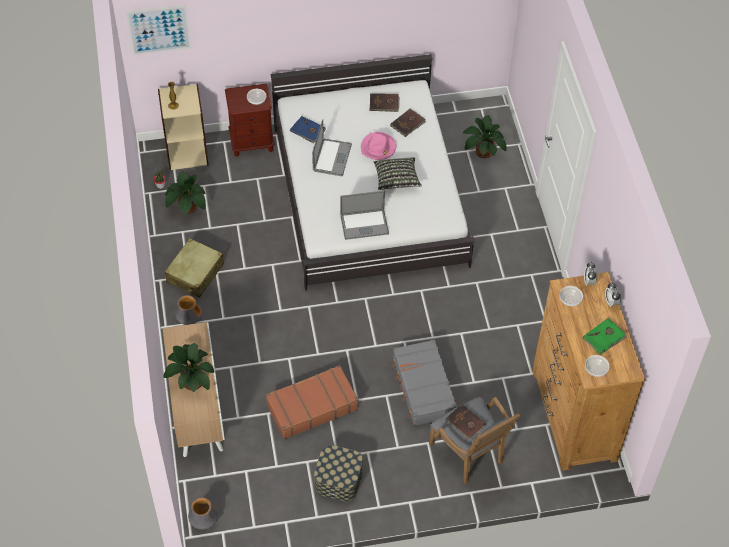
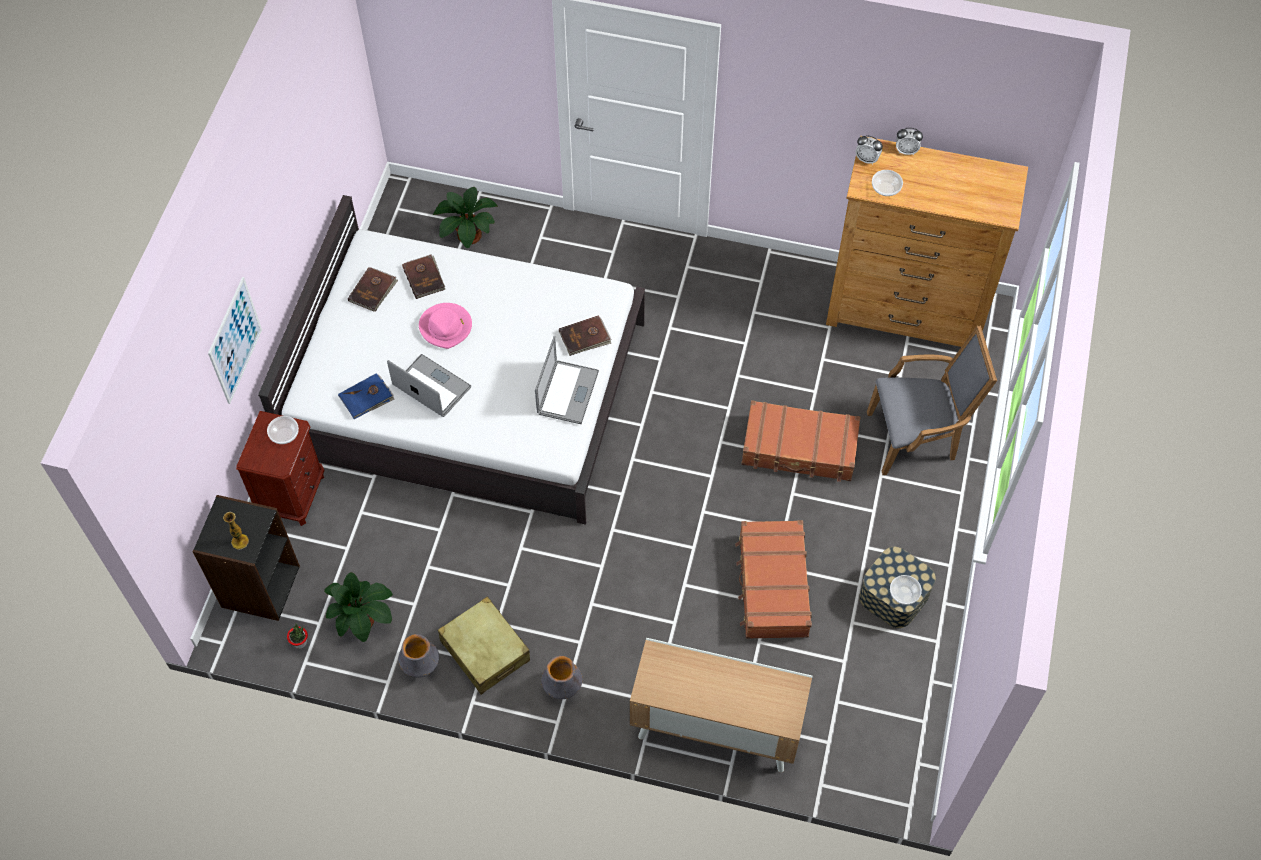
camera: 65 degrees left, 5 degrees up
picture [126,5,191,55] -> picture moved to [208,277,262,404]
beige bookcase [158,84,208,170] -> black bookcase [193,495,300,621]
potted plant [163,343,215,392] -> none
vase [188,497,218,530] -> vase moved to [398,634,439,678]
pillow [374,157,422,190] -> none
grey suitcase [392,339,457,426] -> brown suitcase [742,400,860,482]
brown book [445,404,486,441] -> brown book moved to [559,315,612,356]
green book [583,318,627,355] -> none
bowl [585,355,609,377] -> bowl moved to [890,575,922,605]

